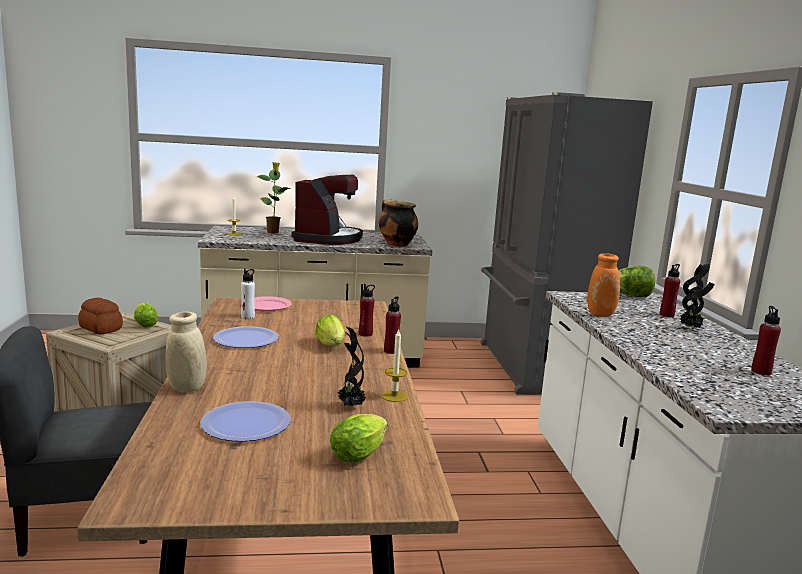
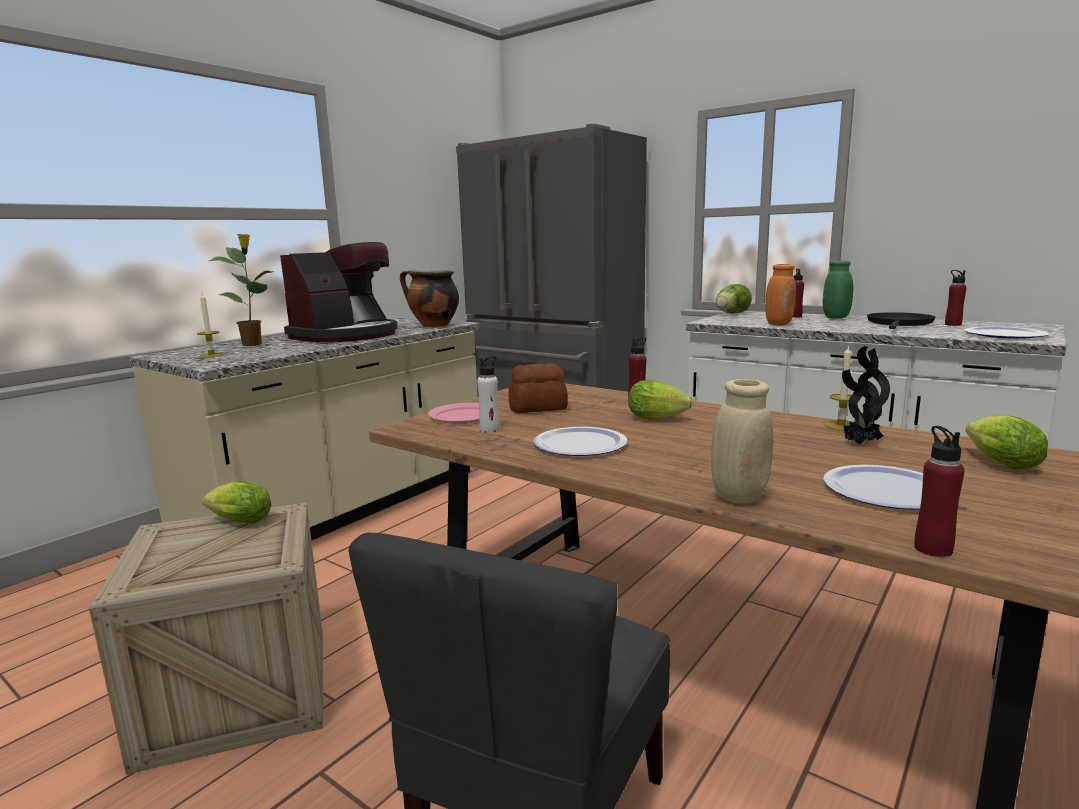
camera: 45 degrees left, 0 degrees up
bread [78,298,123,334] -> bread moved to [509,363,568,413]
coffee machine [291,175,363,245] -> coffee machine turned 75 degrees clockwise [280,242,398,343]
red bottle [384,297,401,354] -> red bottle moved to [914,426,965,557]
potted plant [680,264,715,329] -> green vase [823,261,853,319]
none -> black frying pan [867,312,935,329]
none -> plate [964,327,1049,339]

